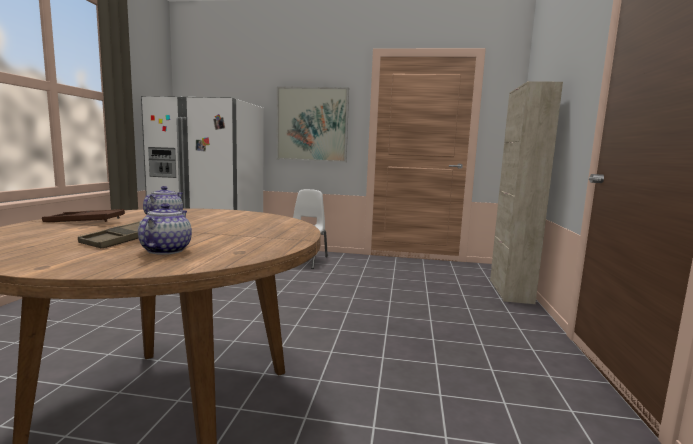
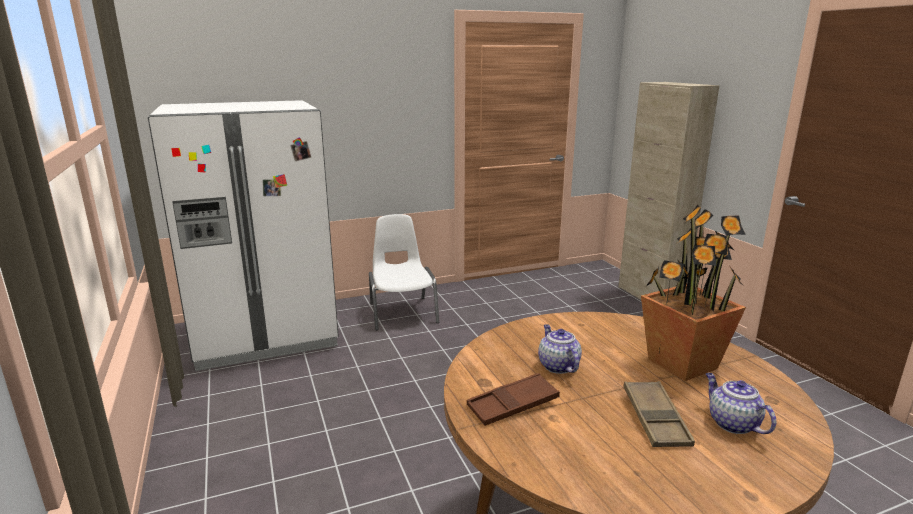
camera: 30 degrees left, 10 degrees up
picture [276,86,349,162] -> none
none -> potted plant [641,204,746,381]

